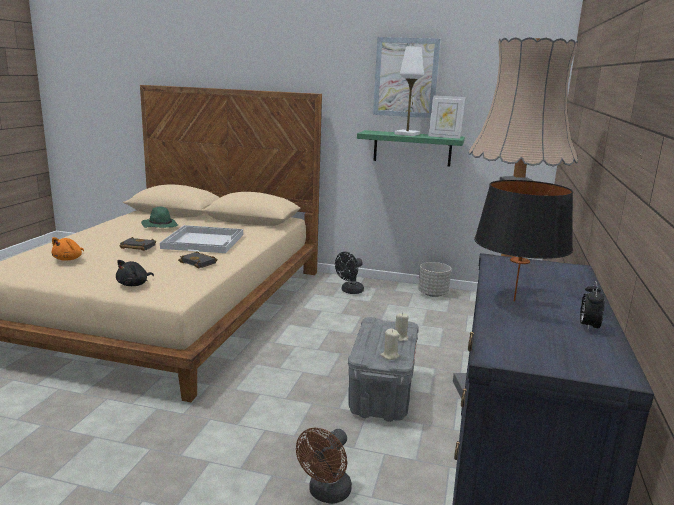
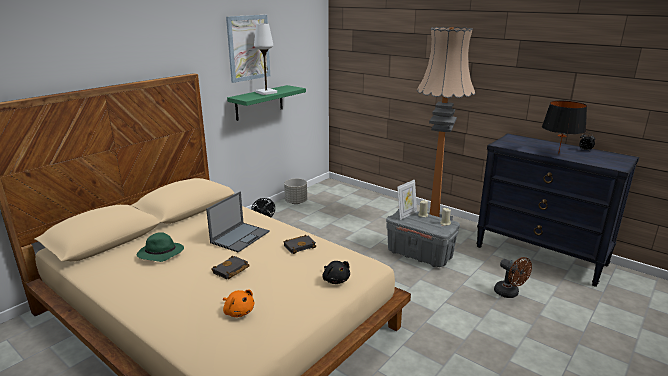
camera: 65 degrees left, 5 degrees up
white tray [160,225,243,253] -> laptop [206,191,270,253]
picture frame [428,95,465,139] -> picture frame moved to [397,180,417,220]

